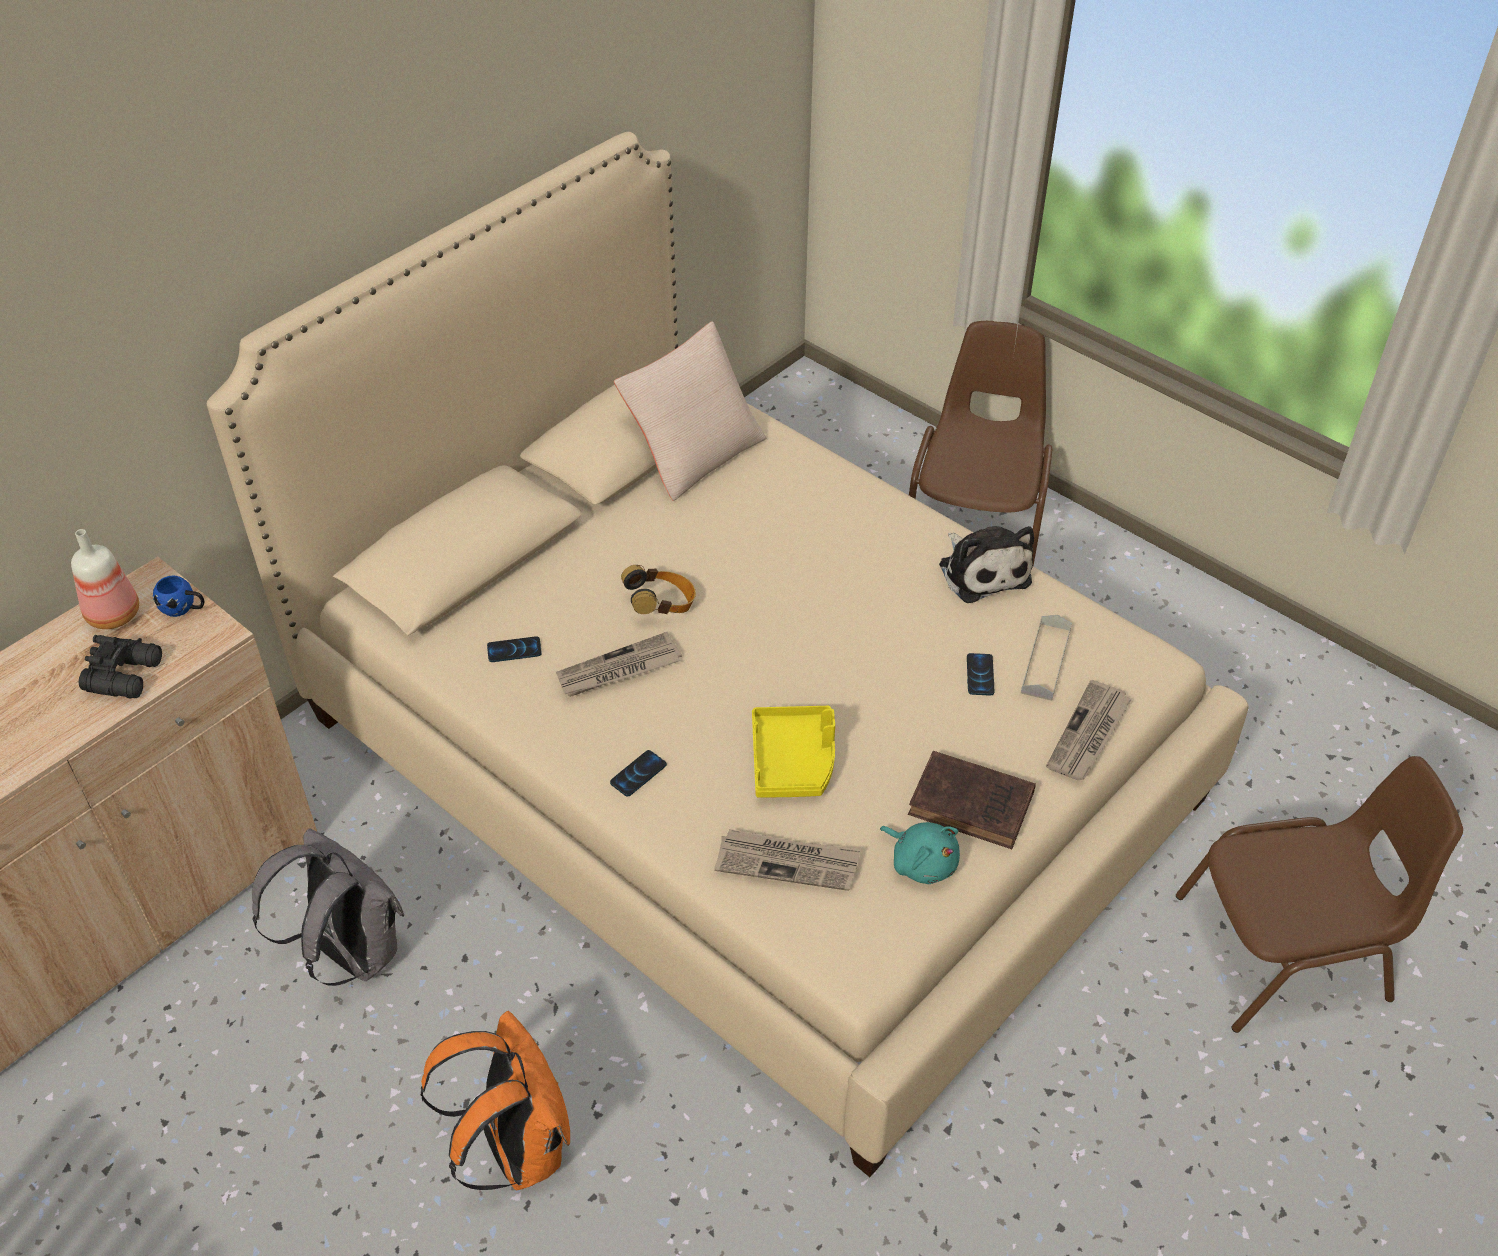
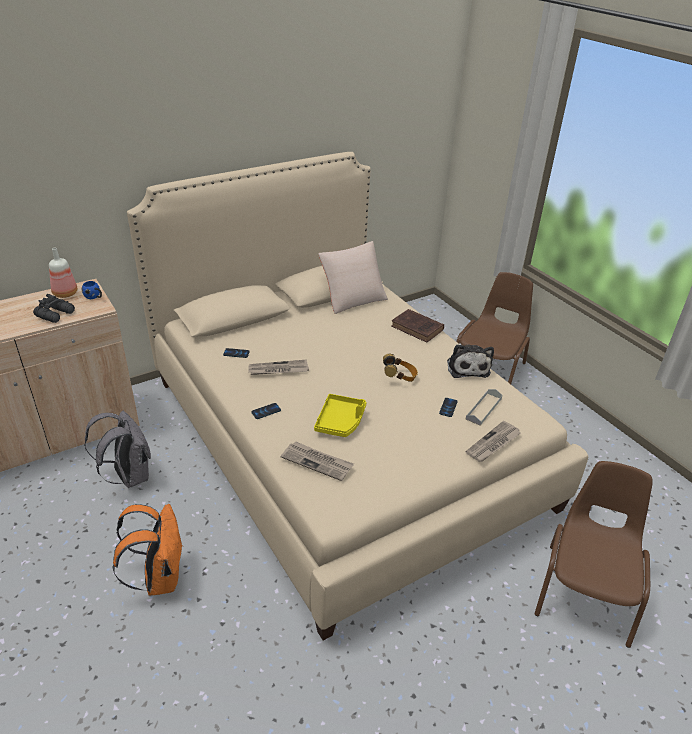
camera: 15 degrees right, 10 degrees down
headphones [621,565,696,614] -> headphones moved to [383,354,418,382]
turquoise plush toy [880,822,960,884] -> none
brown book [908,751,1036,849] -> brown book moved to [391,309,444,343]
brown chair [1176,756,1463,1033] -> brown chair turned 75 degrees counterclockwise [534,461,653,648]

